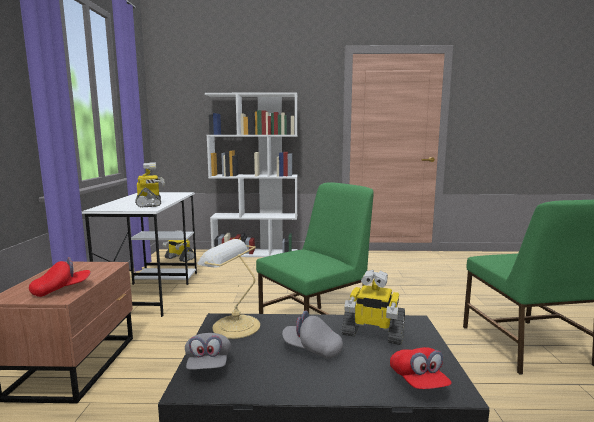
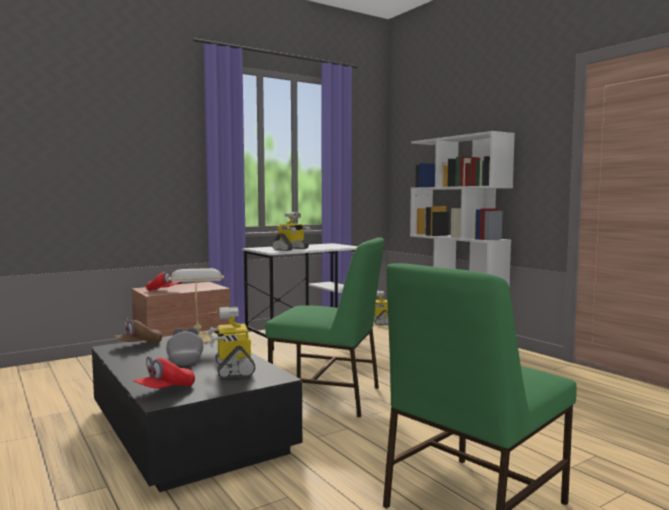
camera: 55 degrees right, 5 degrees down
grey cap [185,333,231,369] -> brown cap [113,318,162,343]

